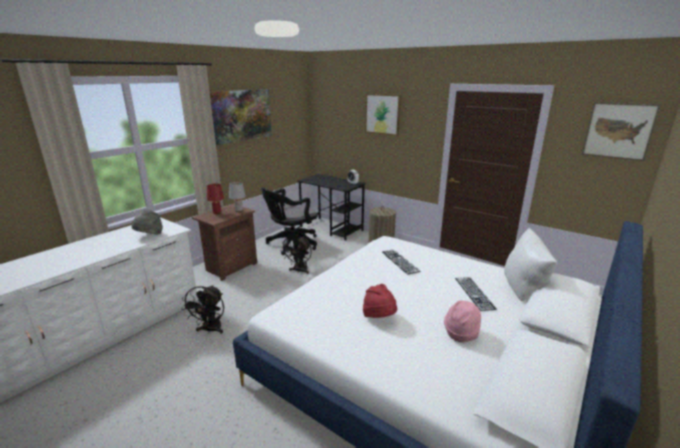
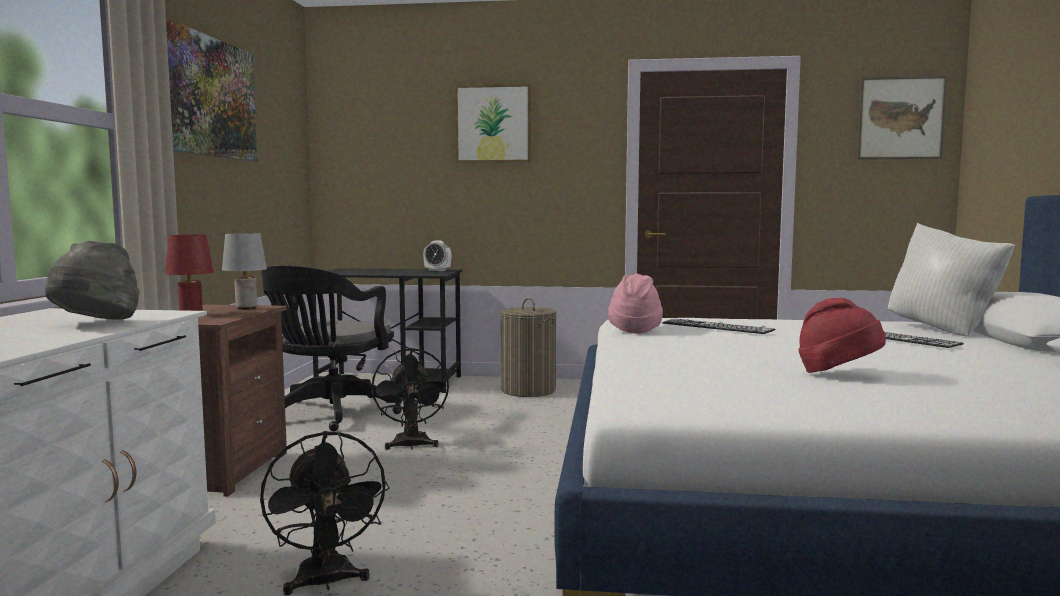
camera: 30 degrees left, 15 degrees down
pink hat [444,300,481,342] -> pink hat moved to [608,273,663,333]

